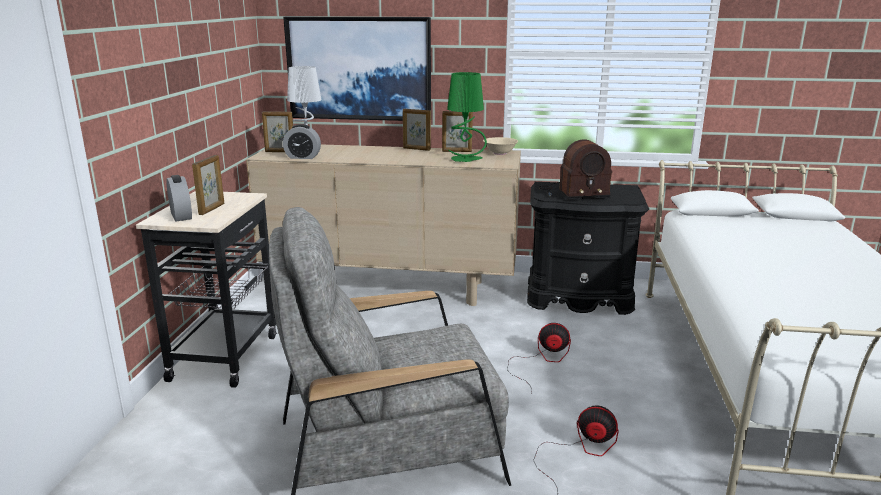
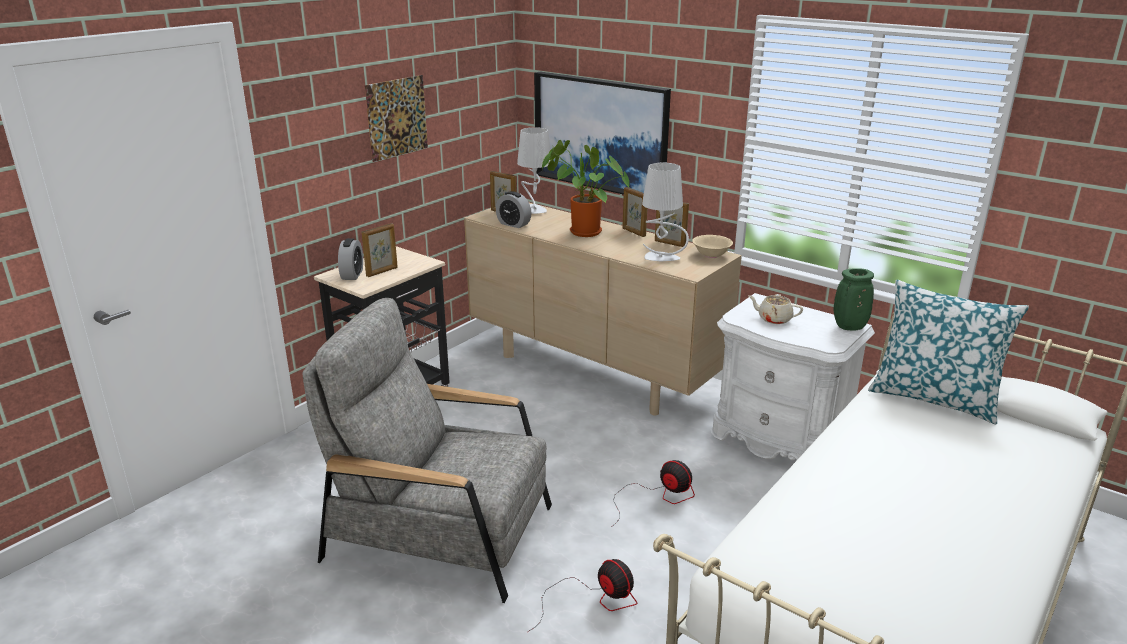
camera: 30 degrees right, 5 degrees up
green table lamp [447,72,487,162] -> grey table lamp [642,163,689,261]
black nightstand [527,182,649,315] -> white nightstand [711,293,875,460]
radio [539,139,612,200] -> beige teapot [749,294,803,324]
none -> picture [365,75,428,162]
none -> potted plant [542,140,629,237]
none -> green vase [834,268,874,331]
none -> pillow [868,280,1029,424]

